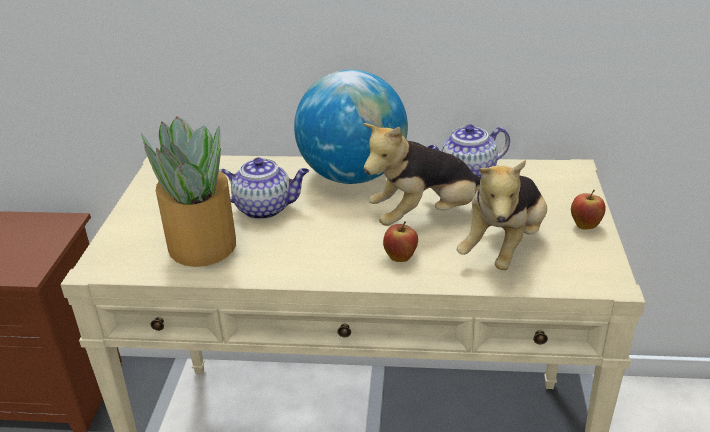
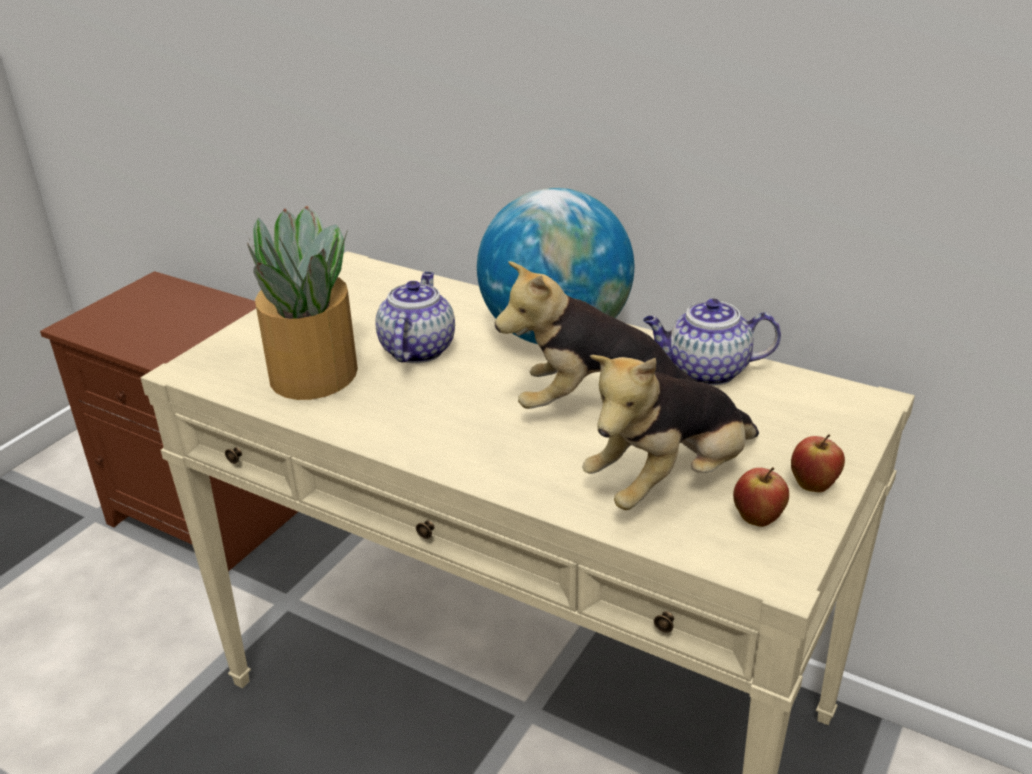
camera: 25 degrees right, 0 degrees up
teapot [219,157,309,220] -> teapot turned 105 degrees counterclockwise [376,272,455,363]
apple [383,221,418,262] -> apple moved to [733,467,789,527]

